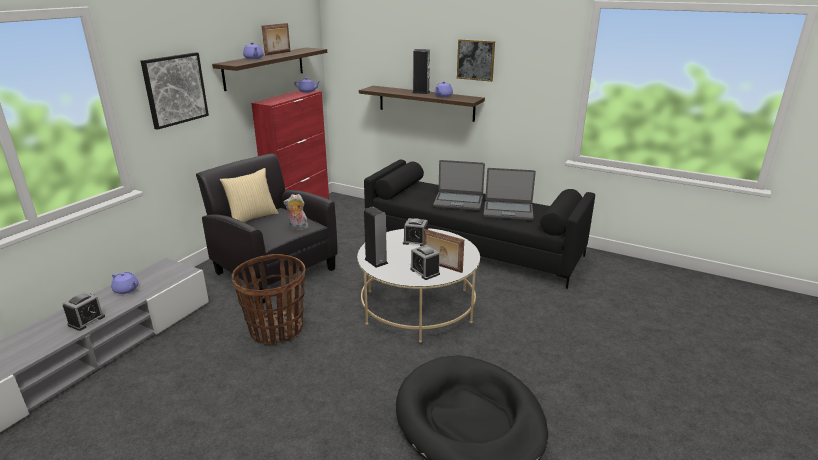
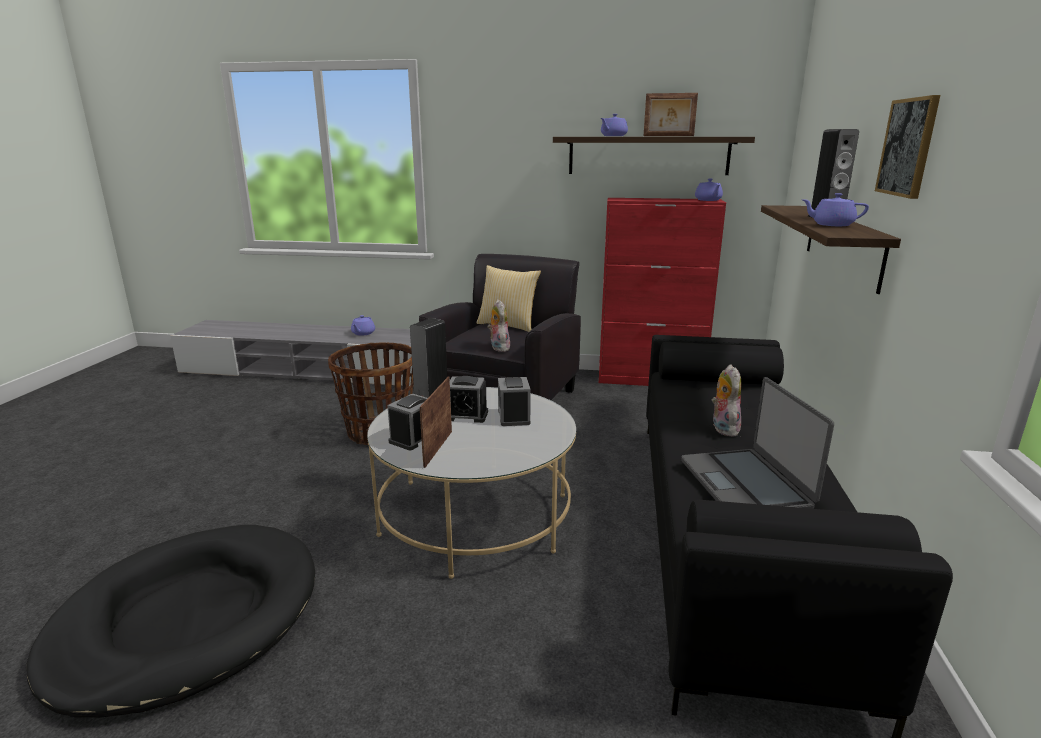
camera: 70 degrees right, 5 degrees down
alarm clock [63,292,105,331] -> alarm clock moved to [450,376,488,423]
picture [141,52,209,130] -> none
laptop [433,160,485,210] -> plush toy [712,364,741,436]

